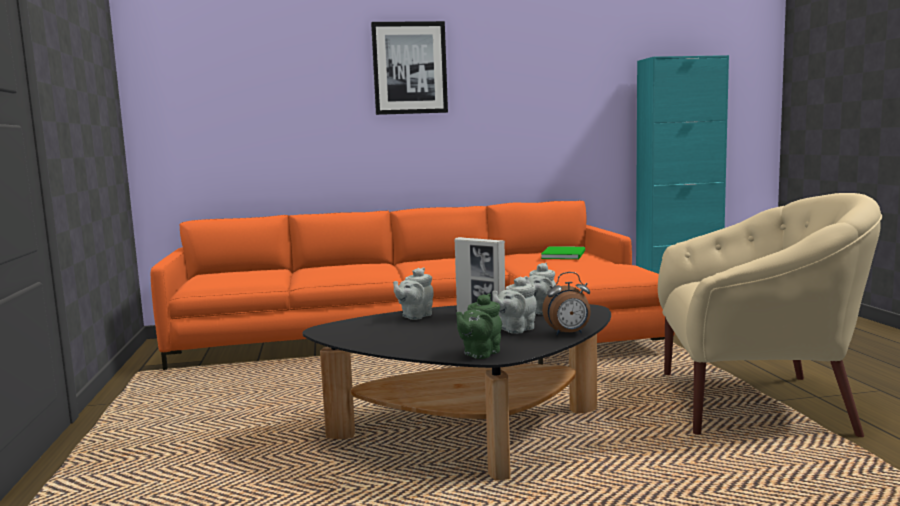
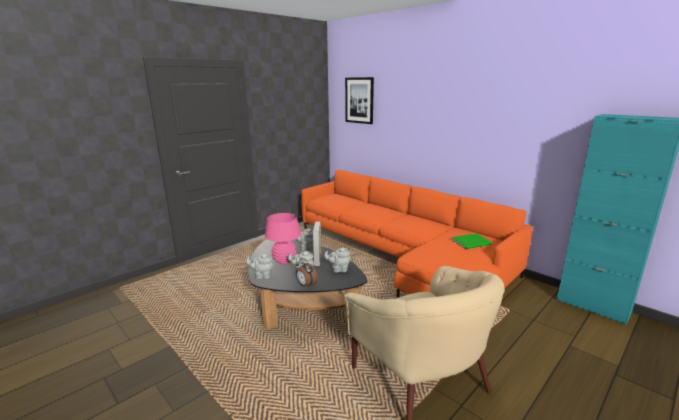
camera: 55 degrees right, 10 degrees up
picture [371,21,448,115] -> picture moved to [345,77,374,124]
green teapot [456,293,502,359] -> grey teapot [246,253,274,279]
none -> pink table lamp [265,213,301,264]

